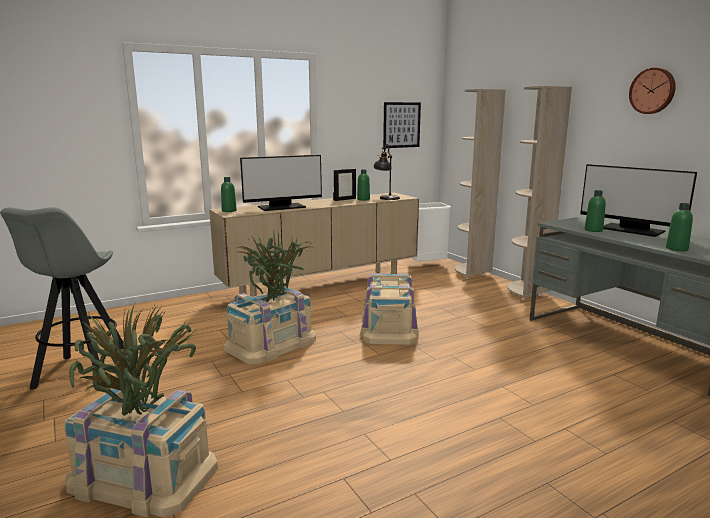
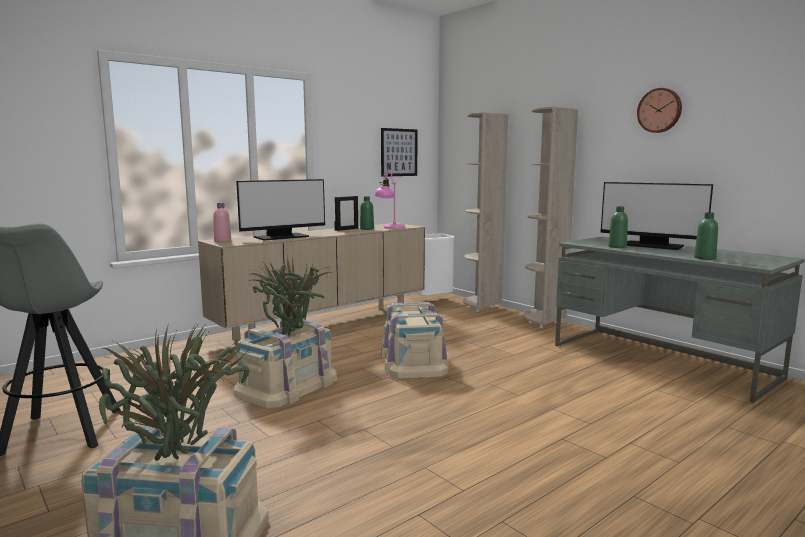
camera: 10 degrees left, 5 degrees down
green bottle [221,177,237,212] -> pink bottle [213,203,231,243]
grey table lamp [373,144,400,200] -> pink table lamp [374,170,405,229]

